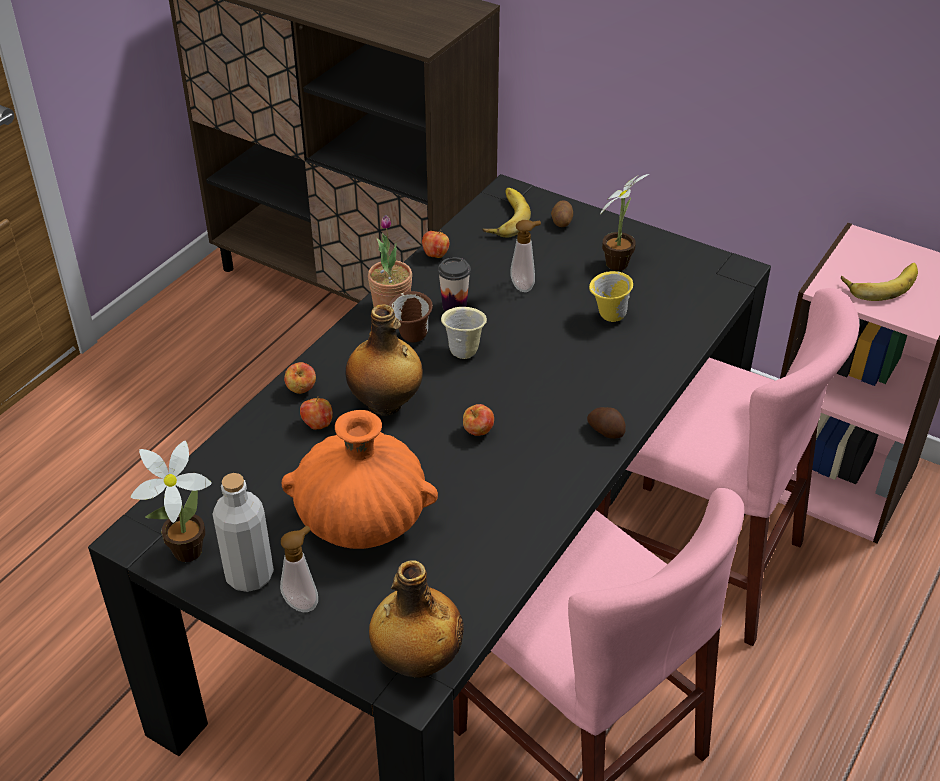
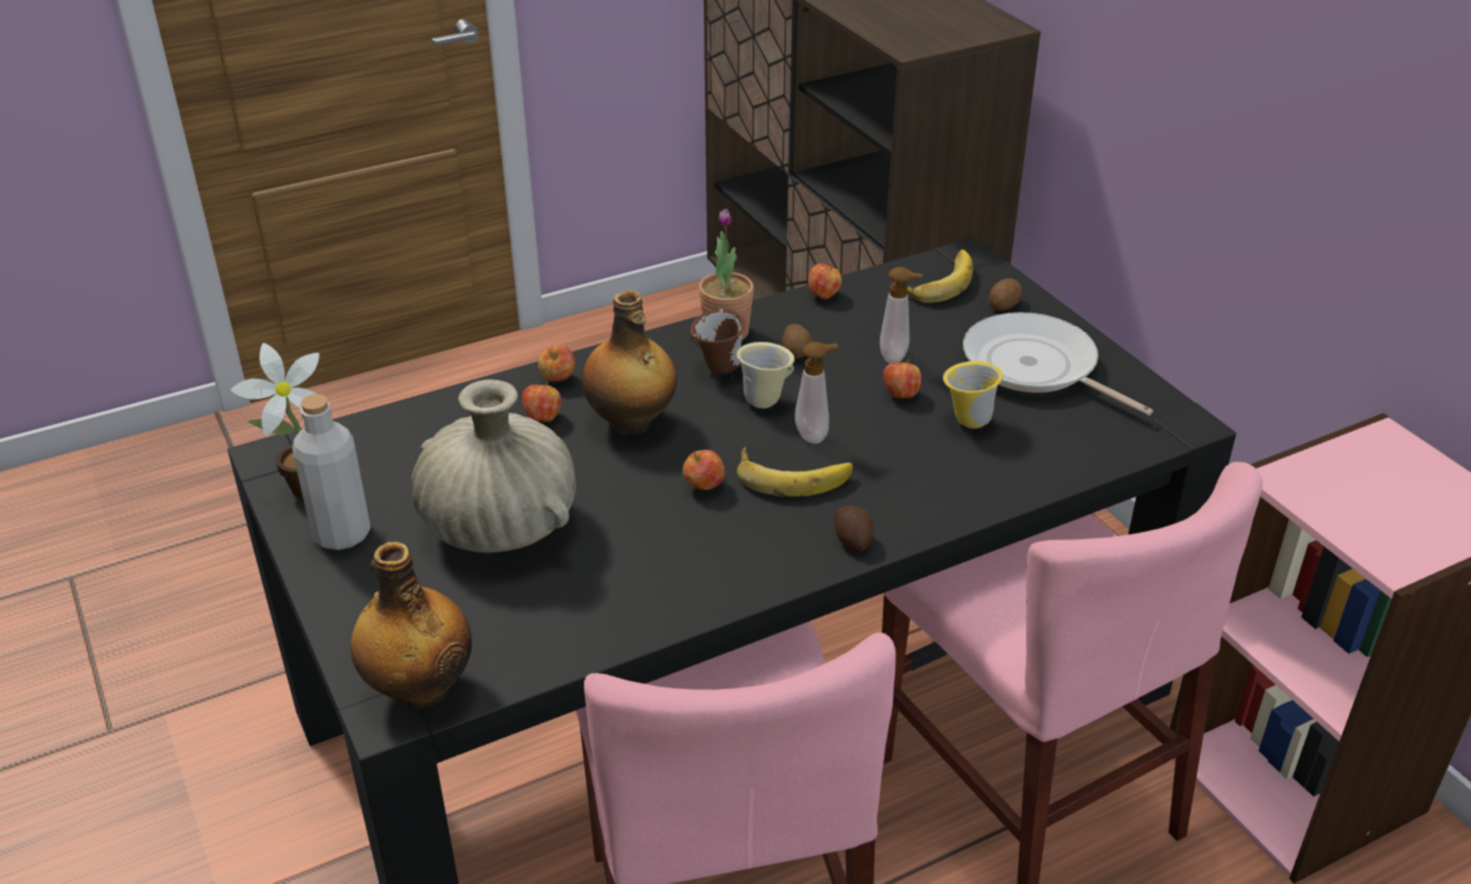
camera: 30 degrees right, 5 degrees down
soap dispenser [280,526,318,612] -> soap dispenser moved to [795,342,838,444]
orange vase [282,410,438,549] -> beige vase [411,380,576,553]
cup [438,257,471,311] -> potato [782,324,812,359]
potted plant [600,174,649,271] -> frying pan [963,312,1153,416]
banana [841,263,918,301] -> banana moved to [737,447,853,497]
none -> apple [883,359,921,398]

